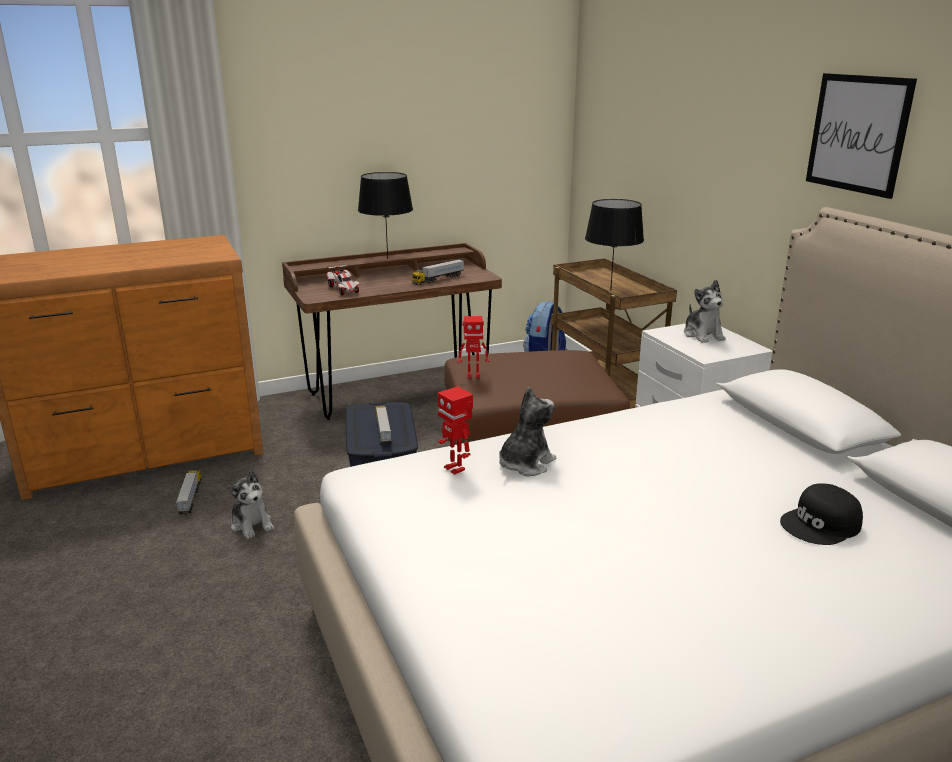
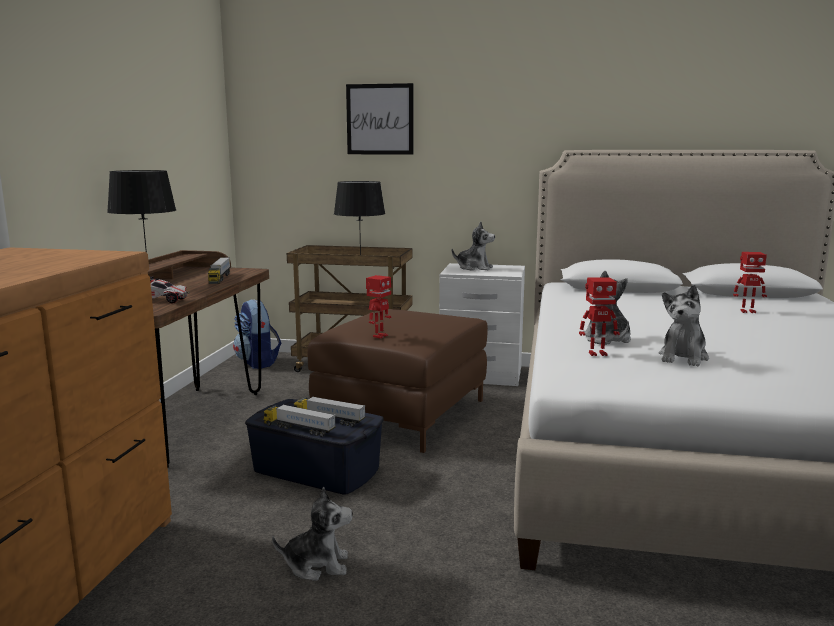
camera: 55 degrees left, 10 degrees down
toy truck [176,470,201,514] -> toy truck moved to [263,404,336,437]
black cap [780,483,863,545] -> toy robot [733,252,767,313]
picture [806,73,917,199] -> picture moved to [346,83,413,155]
none -> plush toy [658,285,709,366]

